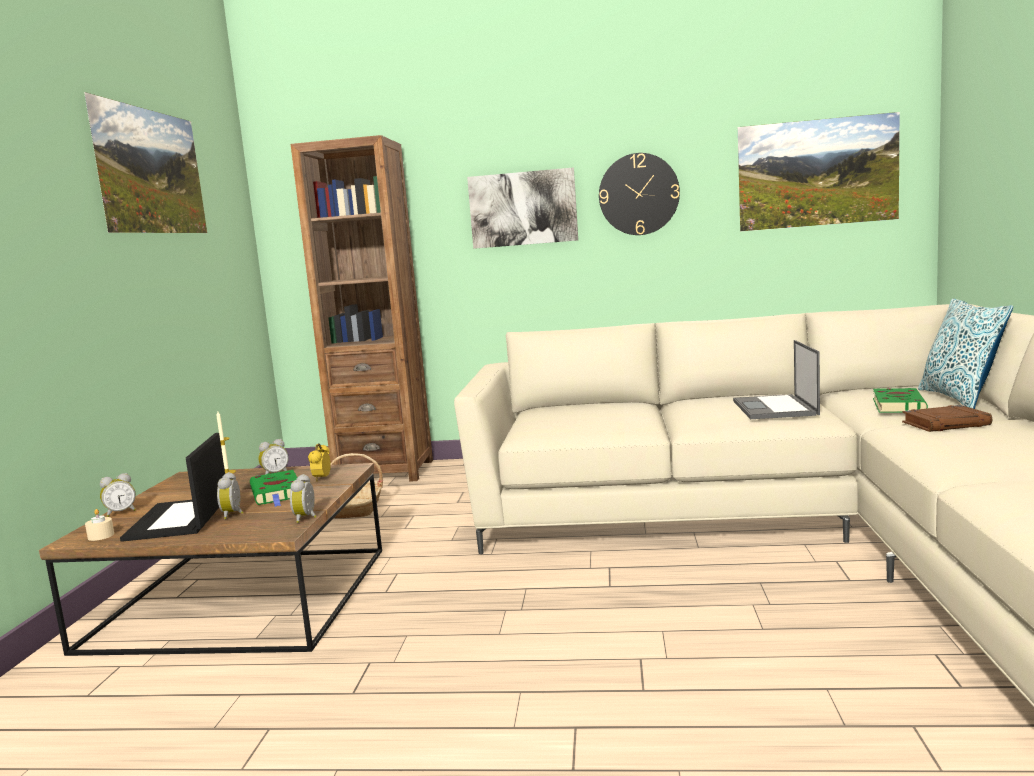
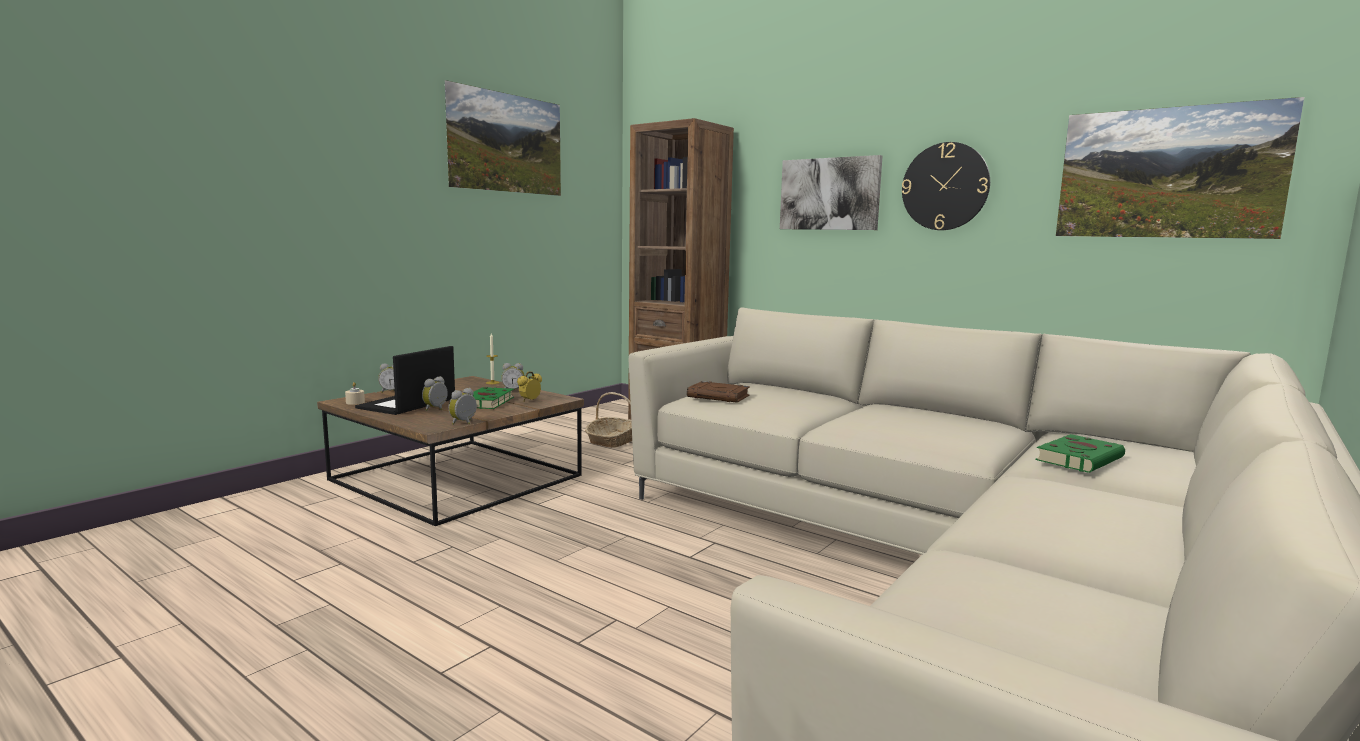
camera: 30 degrees right, 0 degrees up
laptop [733,340,820,419] -> none
brown book [902,405,992,432] -> brown book moved to [687,381,750,403]
pillow [918,299,1013,409] -> none

